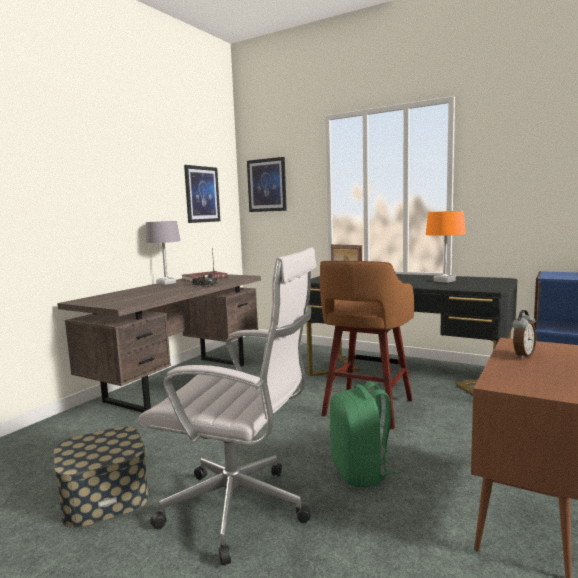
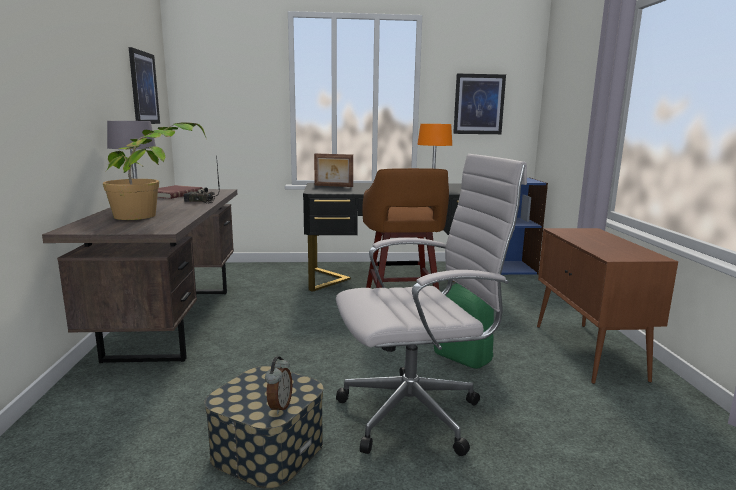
camera: 35 degrees left, 5 degrees up
picture [247,157,287,212] -> picture moved to [453,74,506,134]
alarm clock [512,310,536,359] -> alarm clock moved to [265,356,292,414]
none -> potted plant [103,122,206,220]

